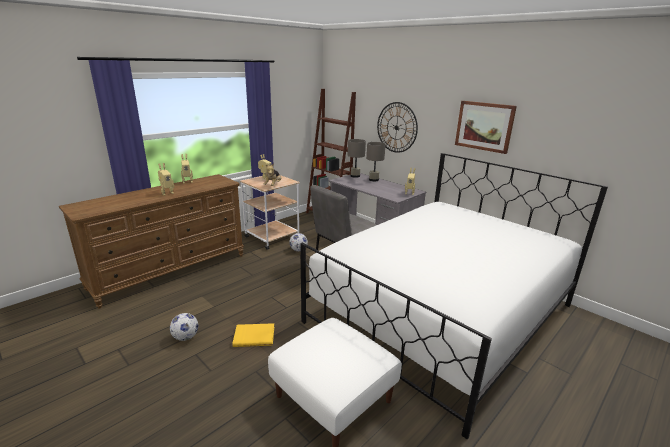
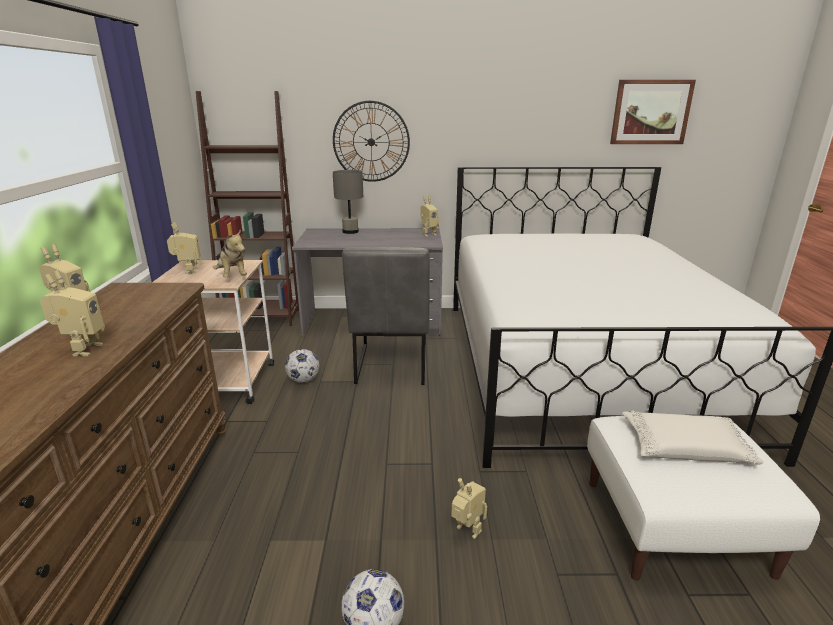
camera: 45 degrees left, 0 degrees up
yellow book [232,323,274,347] -> toy robot [451,478,487,539]
grey table lamp [348,139,366,178] -> none
picture [455,101,517,154] -> picture moved to [610,80,696,144]
none -> white pillow [622,410,763,465]

